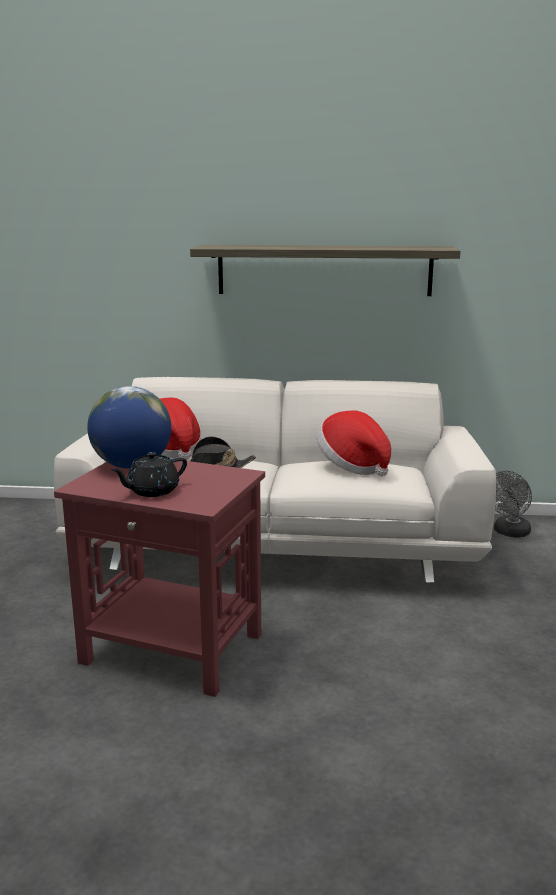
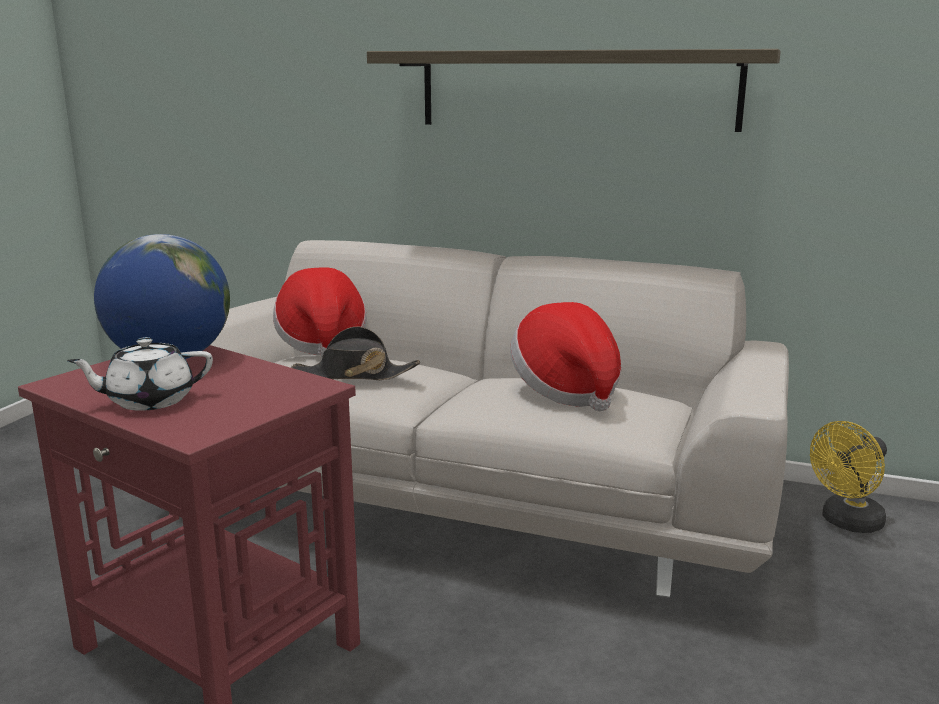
camera: 15 degrees right, 0 degrees up
black teapot [111,452,187,497] -> white teapot [67,337,213,411]
grey fan [494,470,532,537] -> yellow fan [810,421,887,533]

